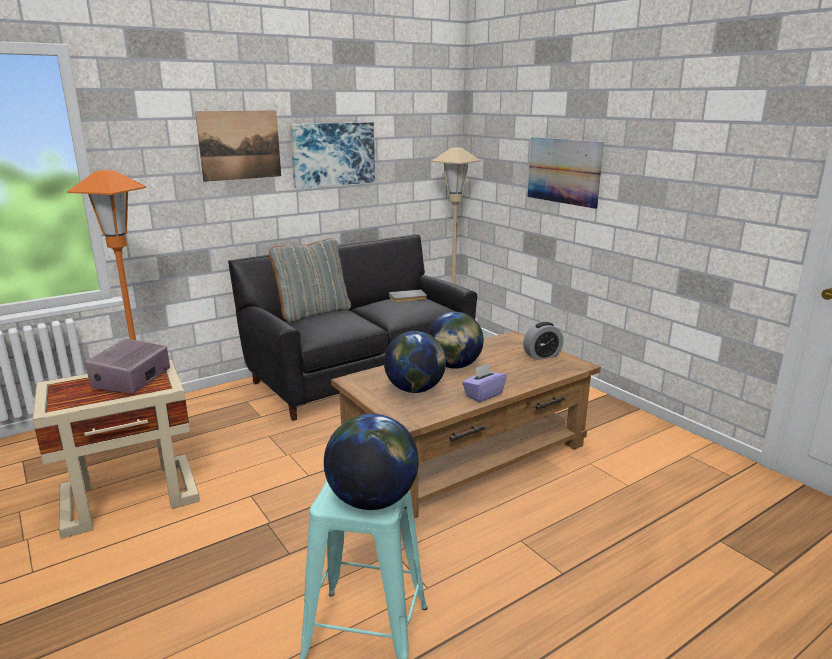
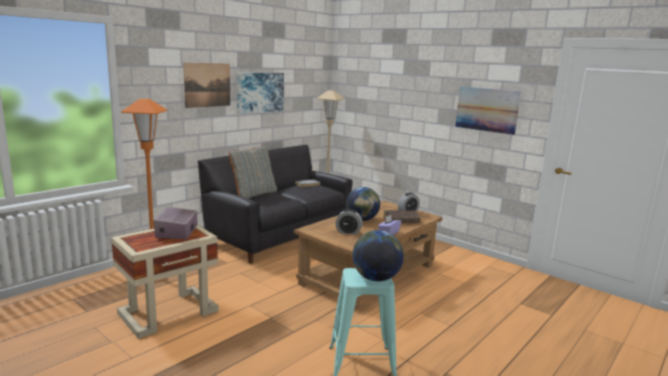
camera: 15 degrees left, 5 degrees down
globe [384,331,446,393] -> alarm clock [336,209,363,235]
picture [528,137,604,209] -> picture moved to [455,86,521,135]
none -> brown book [383,210,421,223]

